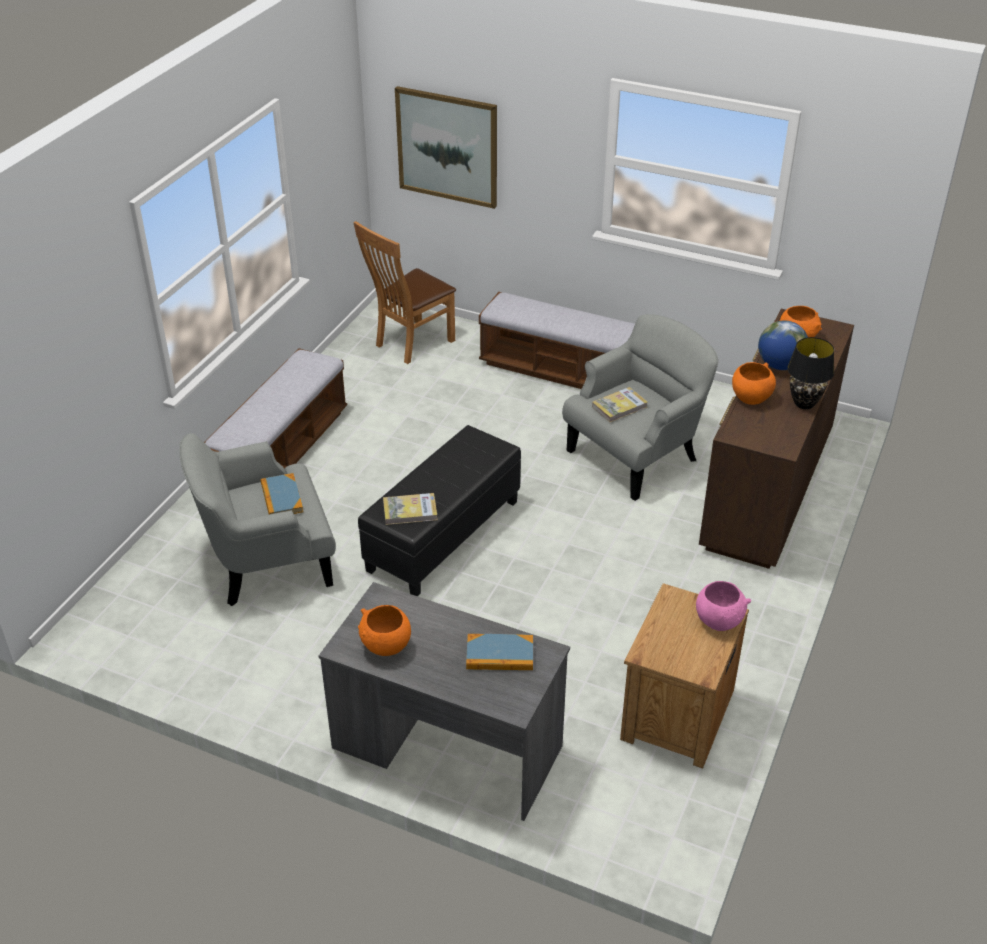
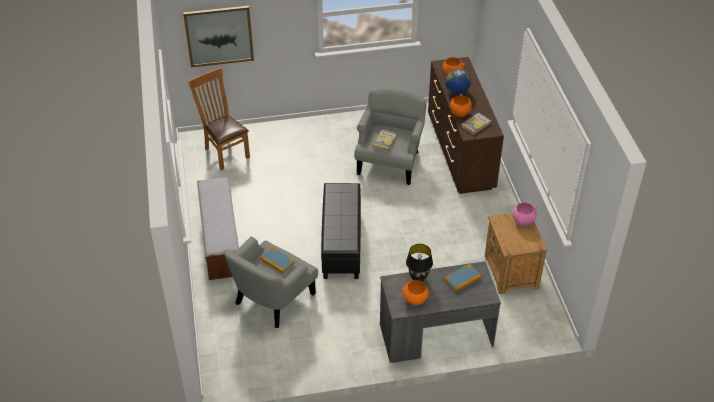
camera: 35 degrees left, 5 degrees up
brown chair [353,221,456,364] -> brown chair turned 135 degrees clockwise [188,68,250,171]
book [383,493,437,525] -> book moved to [461,113,491,135]
bench [479,292,635,389] -> none
black table lamp [787,337,834,409] -> black table lamp moved to [406,244,433,282]

